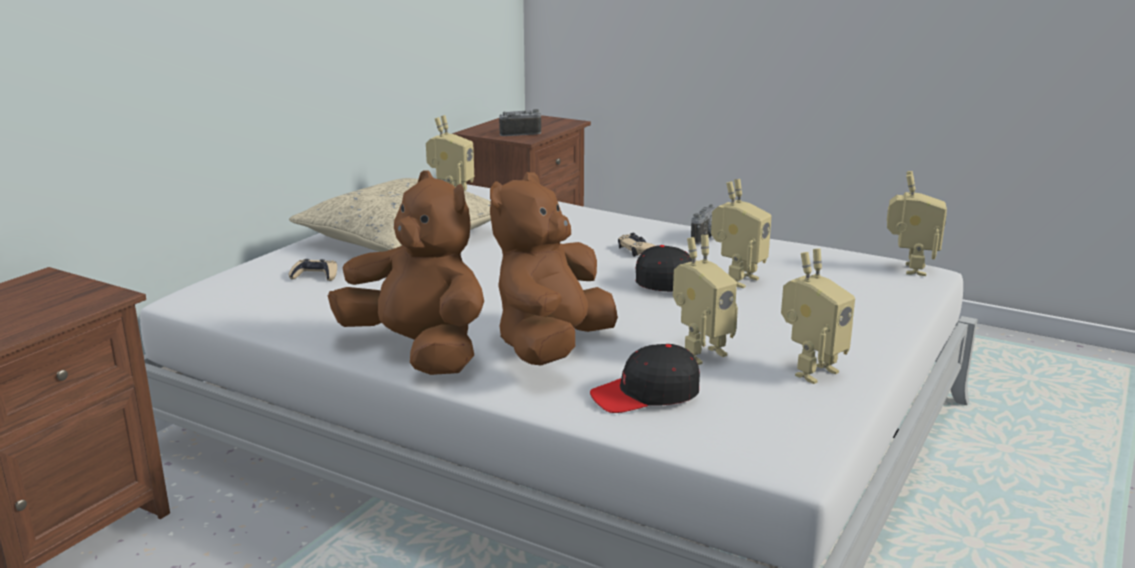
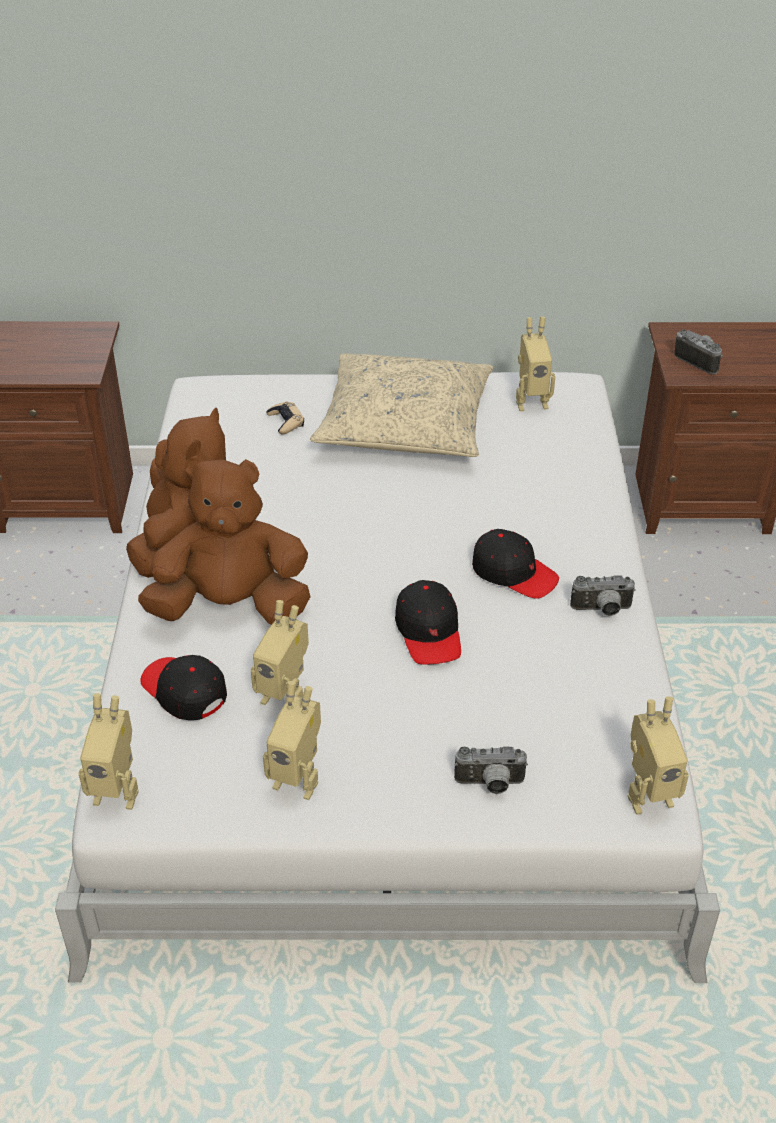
camera: 60 degrees right, 20 degrees up
beige game controller [618,233,656,257] -> black cap [472,529,559,599]
toy robot [711,179,772,288] -> toy robot moved to [78,693,139,810]
none -> camera [454,747,528,794]

